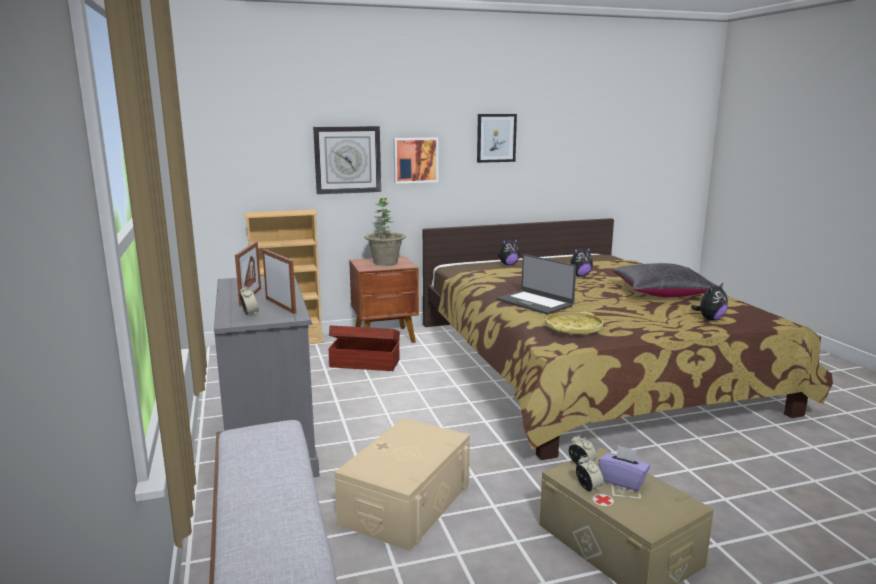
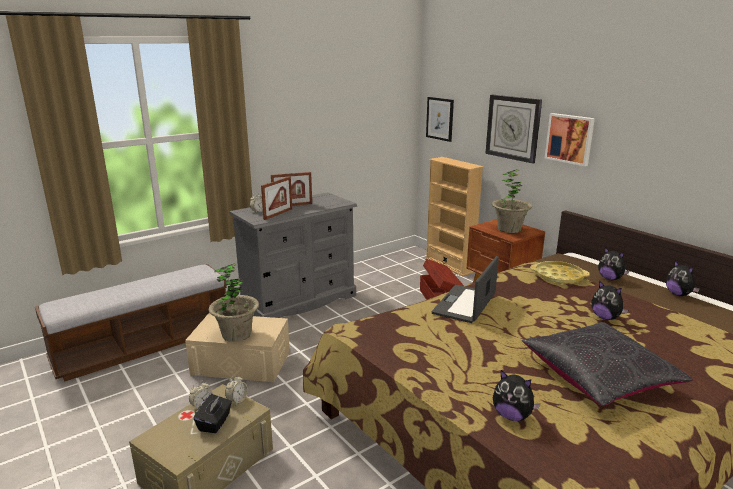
camera: 70 degrees right, 5 degrees up
picture [477,114,517,163] -> picture moved to [426,97,454,142]
yellow tray [545,312,604,335] -> yellow tray moved to [530,261,590,284]
purple tissue box [598,445,650,491] -> black tissue box [194,394,232,433]
none -> potted plant [209,263,259,342]
none -> plush toy [666,261,700,296]

